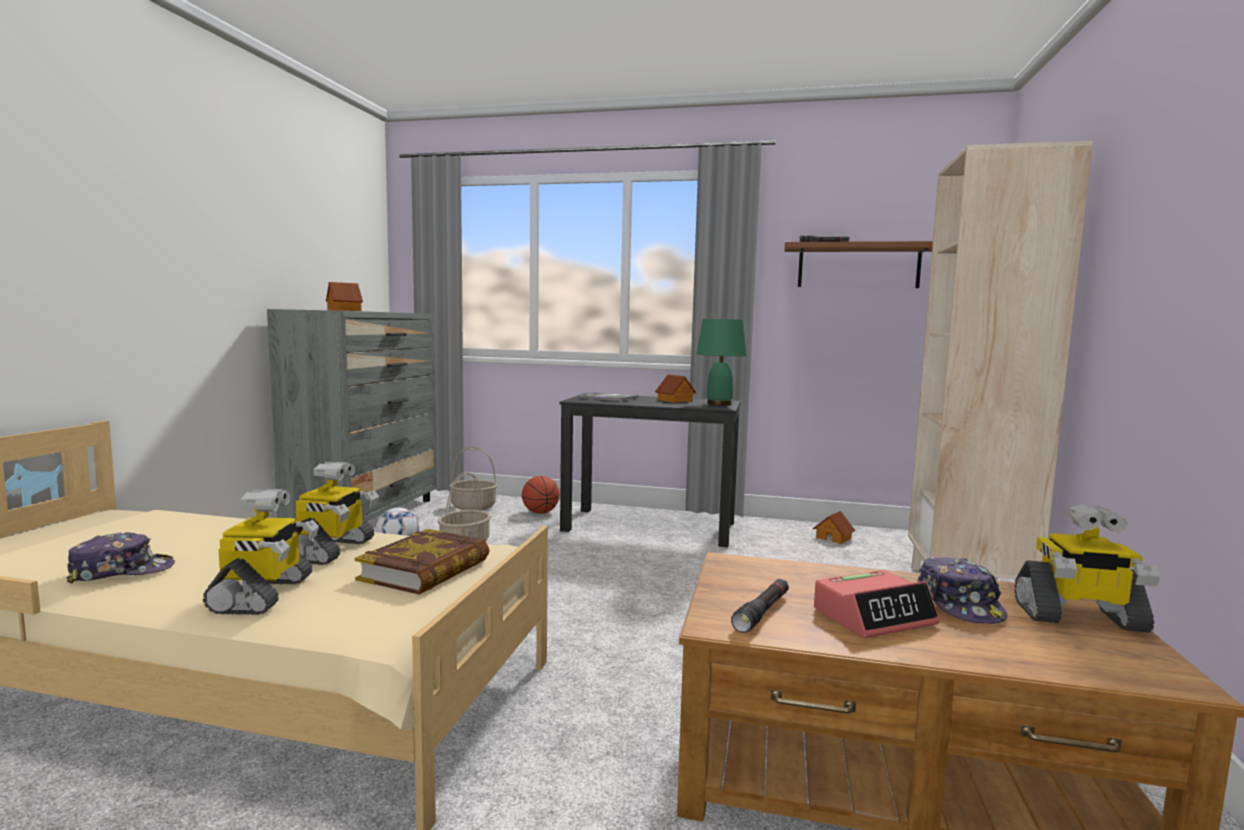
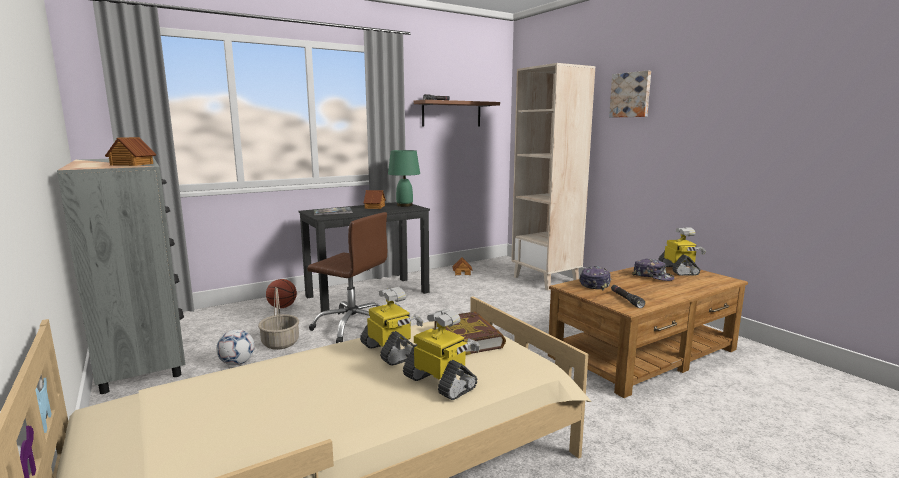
camera: 45 degrees left, 5 degrees up
cap [67,532,175,583] -> cap moved to [579,266,611,290]
basket [449,447,497,510] -> none
alarm clock [814,570,940,638] -> none
toy robot [1014,504,1160,633] -> toy robot turned 60 degrees counterclockwise [658,227,706,276]
none -> brown office chair [307,212,387,343]
none -> picture [609,70,651,118]

